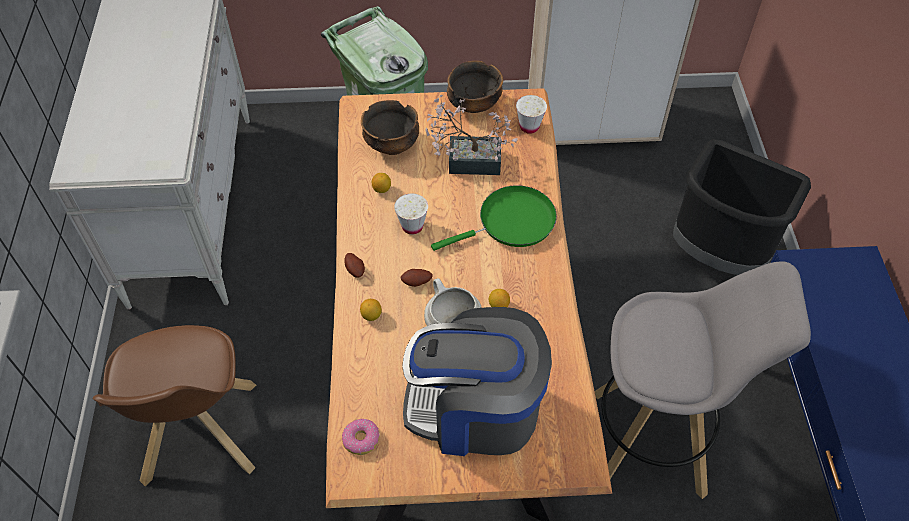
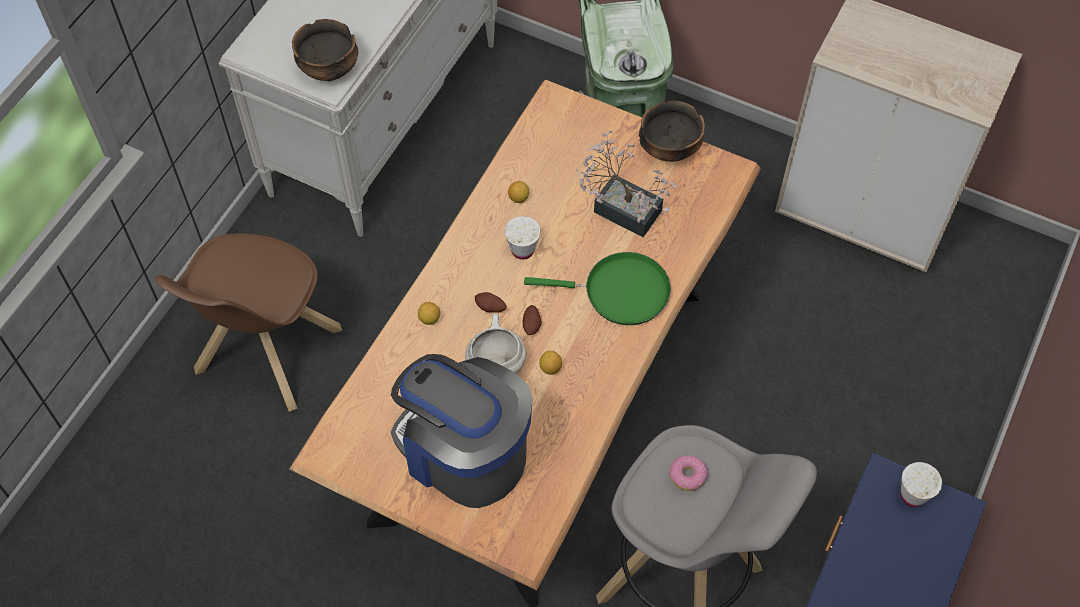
camera: 30 degrees right, 5 degrees up
donut [342,419,379,455] -> donut moved to [669,455,708,491]
potato [344,253,365,277] -> potato moved to [523,305,542,335]
bowl [361,100,419,155] -> bowl moved to [292,19,358,81]
white cup [516,95,547,134] -> white cup moved to [901,462,942,507]
black trash can [673,139,811,275] -> none

